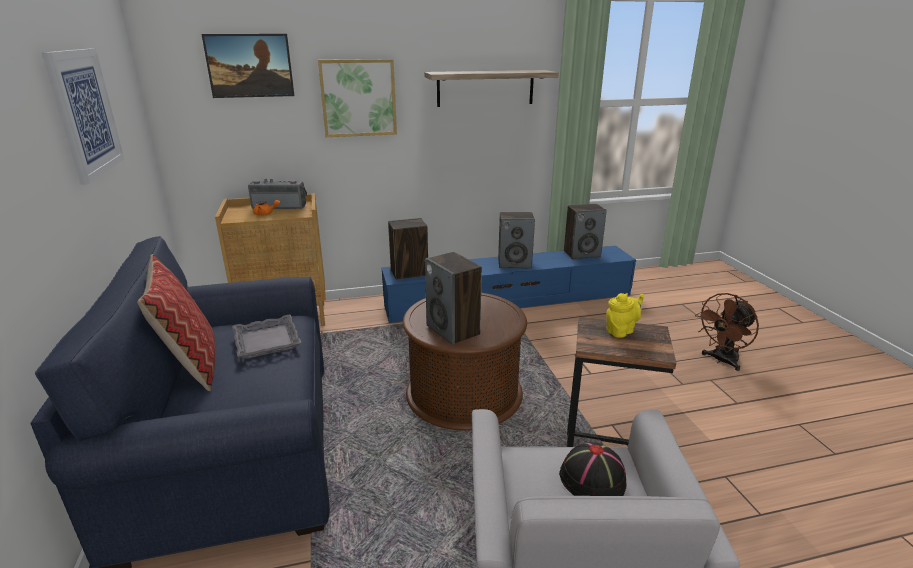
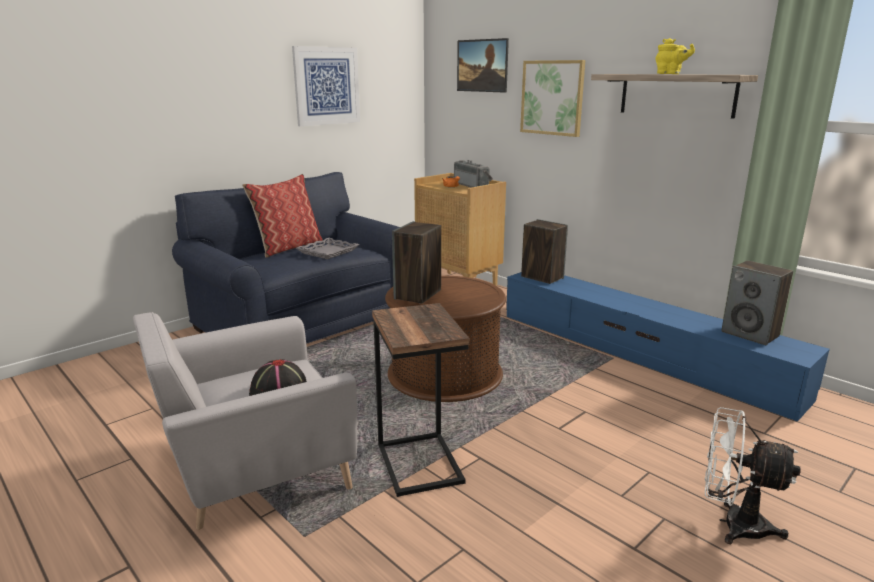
camera: 60 degrees right, 5 degrees down
speaker [498,212,535,268] -> none
yellow teapot [606,293,644,338] -> yellow teapot moved to [655,38,695,74]
brown fan [695,293,759,371] -> white fan [705,407,801,544]

